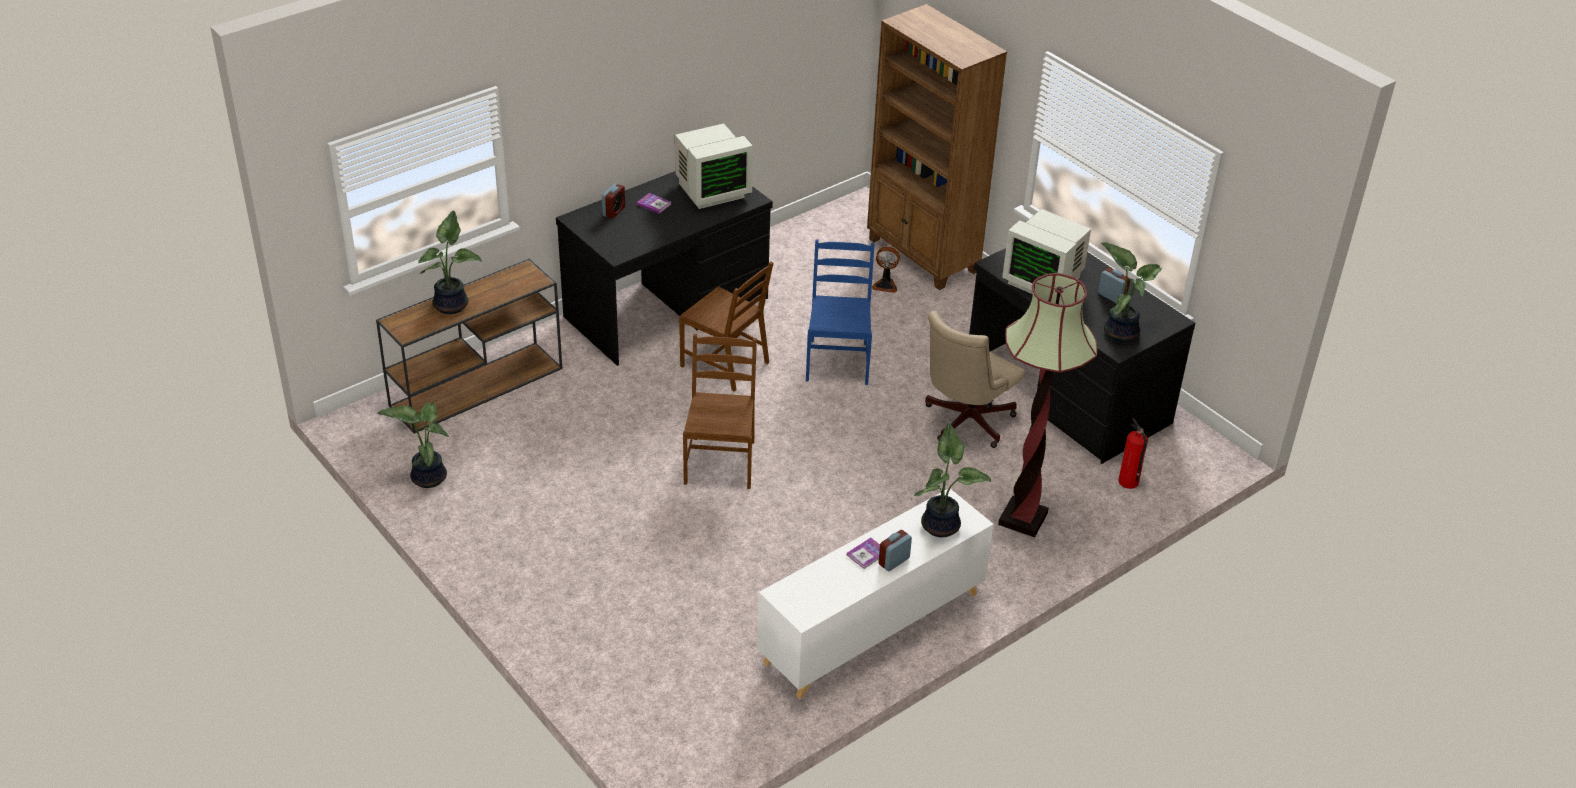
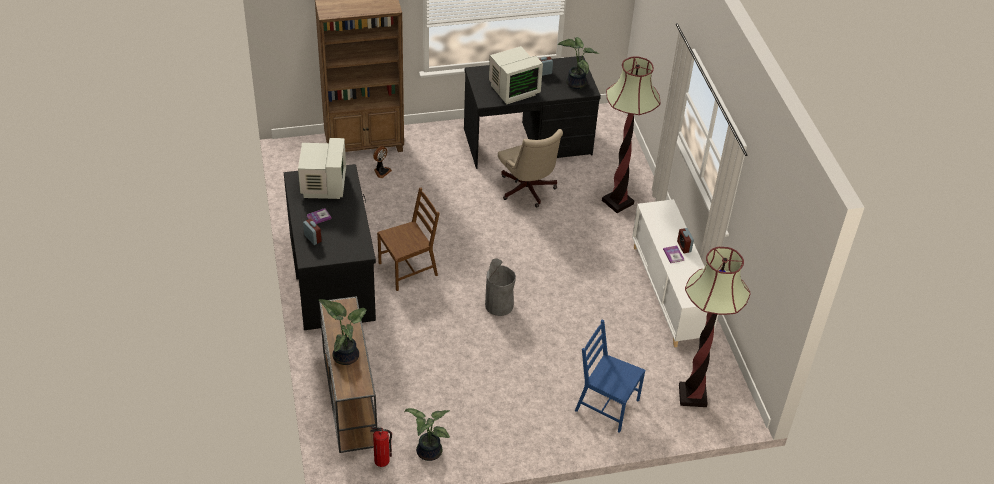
camera: 65 degrees left, 5 degrees up
brown chair [683,334,757,489] -> grey trash can [485,258,516,316]
blue chair [806,239,875,385] -> blue chair moved to [575,320,645,433]
potted plant [914,423,991,537] -> none
fire extinguisher [1118,418,1148,489] -> fire extinguisher moved to [370,427,392,467]
none -> floor lamp [679,247,751,407]

